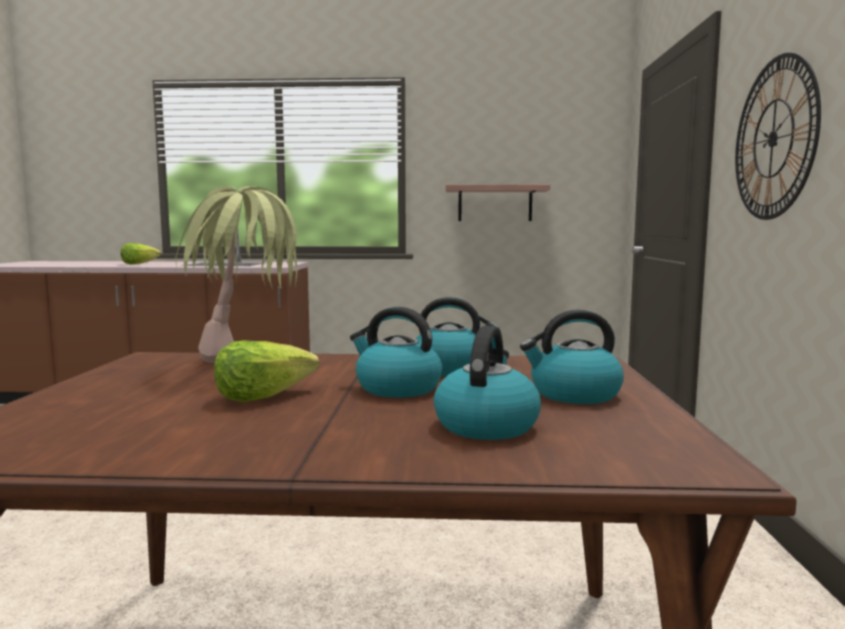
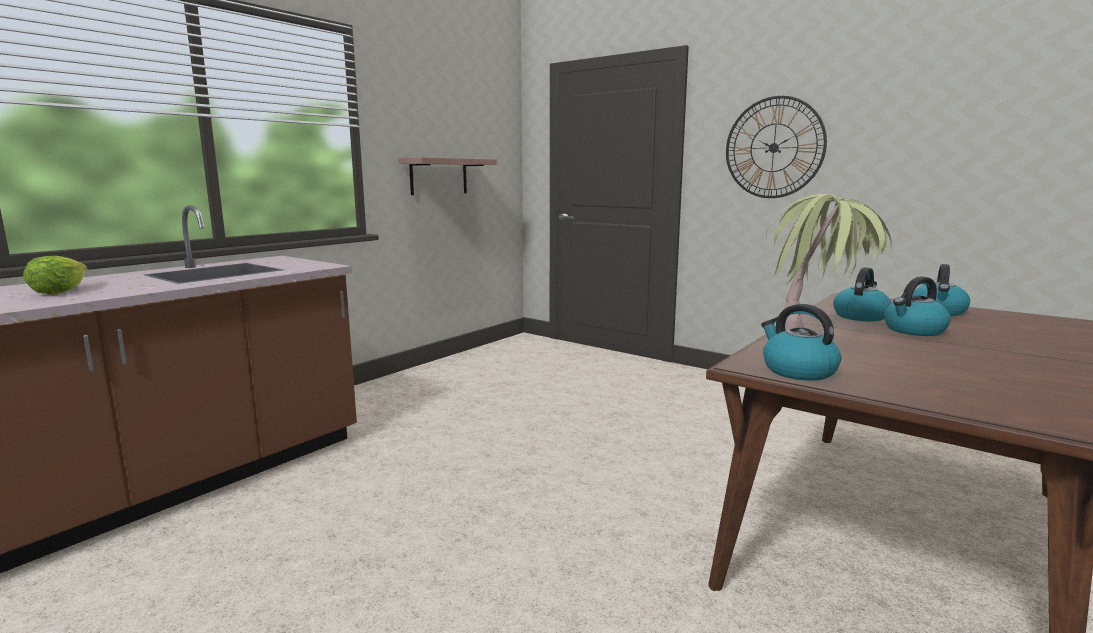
camera: 55 degrees left, 5 degrees up
lettuce [214,340,319,402] -> none
kettle [434,325,541,440] -> kettle moved to [761,304,841,381]

